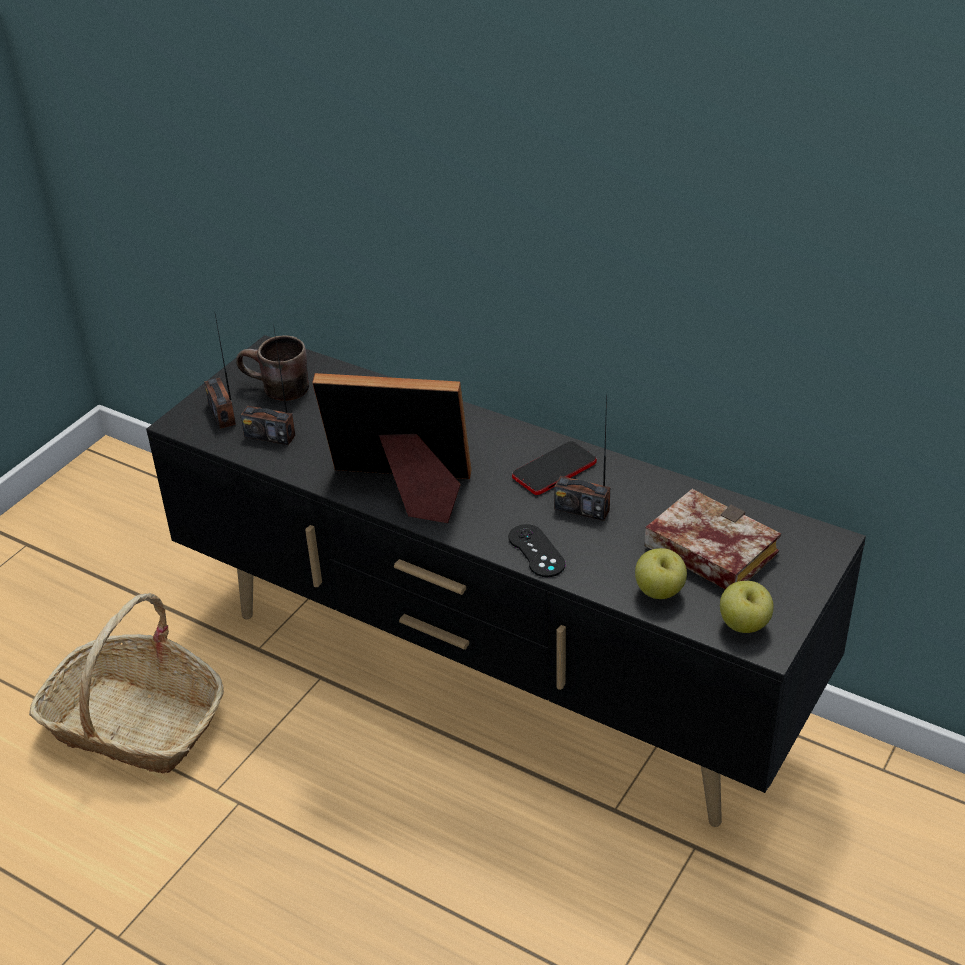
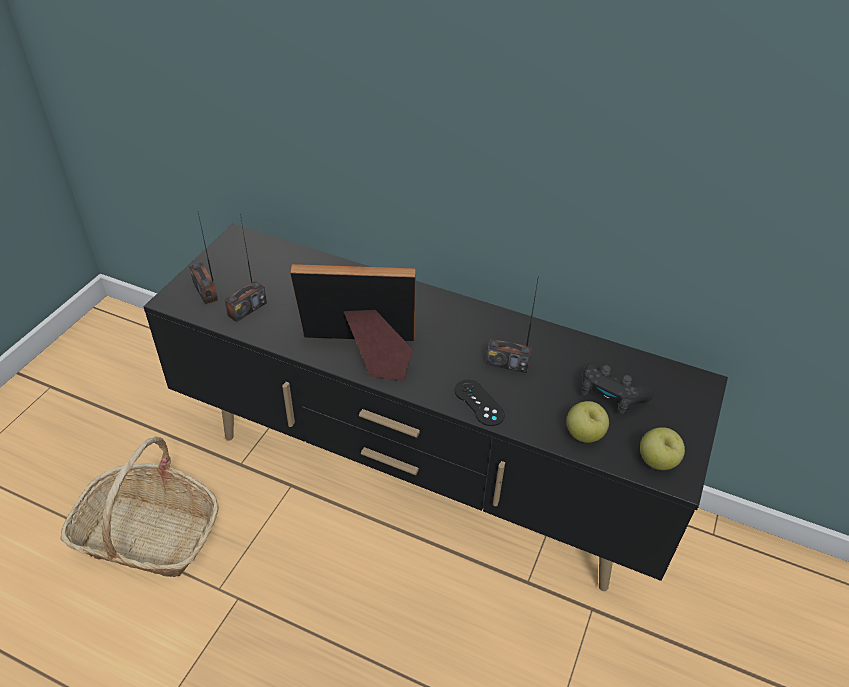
camera: 10 degrees left, 5 degrees up
brown mug [236,335,309,401] -> none
radio [241,324,295,445] -> radio turned 60 degrees counterclockwise [224,214,267,322]
phone [512,441,597,495] -> none
book [645,489,781,589] -> black game controller [582,362,653,414]

